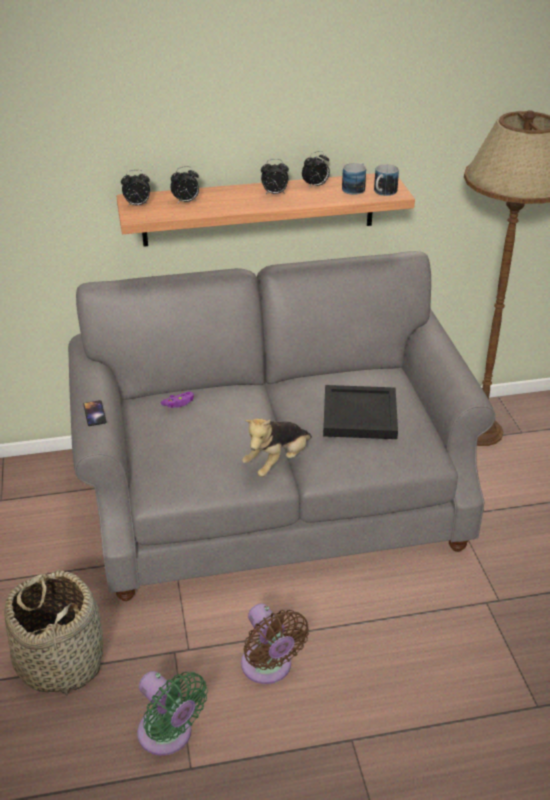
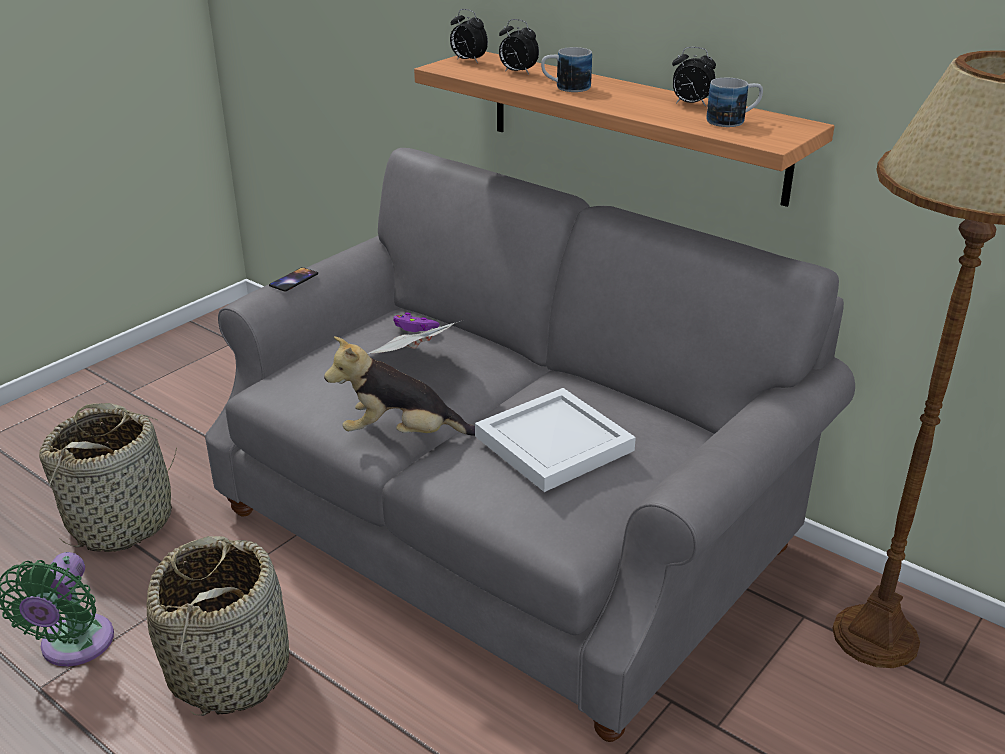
camera: 50 degrees right, 5 degrees down
brown fan [241,604,309,684] -> basket [146,536,289,716]
alarm clock [261,159,289,194] -> none
black tray [323,385,398,439] -> white tray [475,388,636,492]
mug [374,164,399,196] -> mug moved to [541,47,592,92]
none -> newspaper [367,320,464,354]

